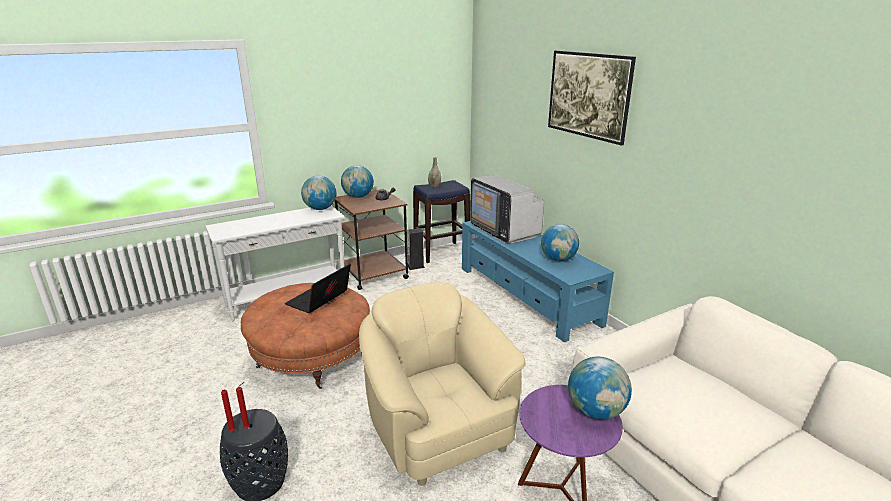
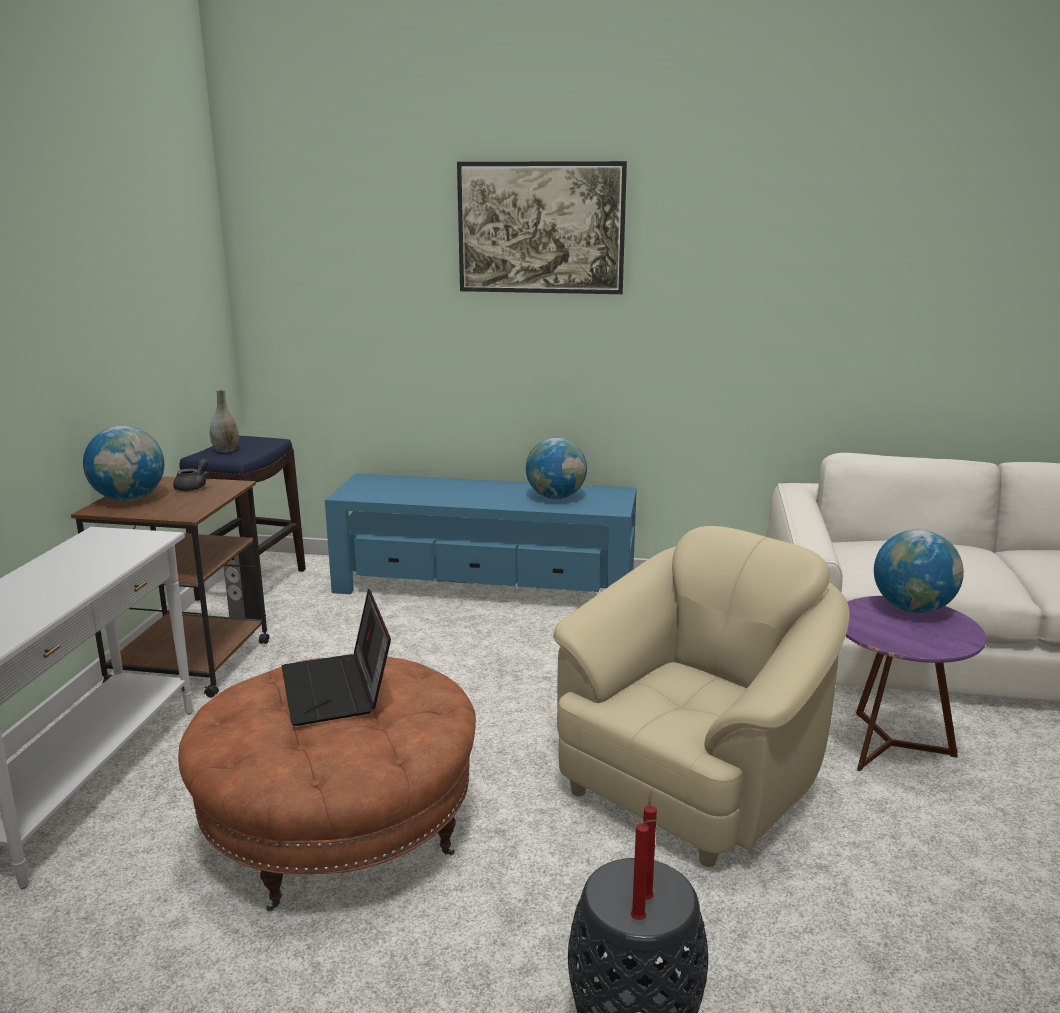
camera: 50 degrees left, 5 degrees down
globe [301,176,336,210] -> none
beige armchair [359,282,526,486] -> beige armchair turned 120 degrees clockwise [553,526,849,867]
television [470,175,544,244] -> none

